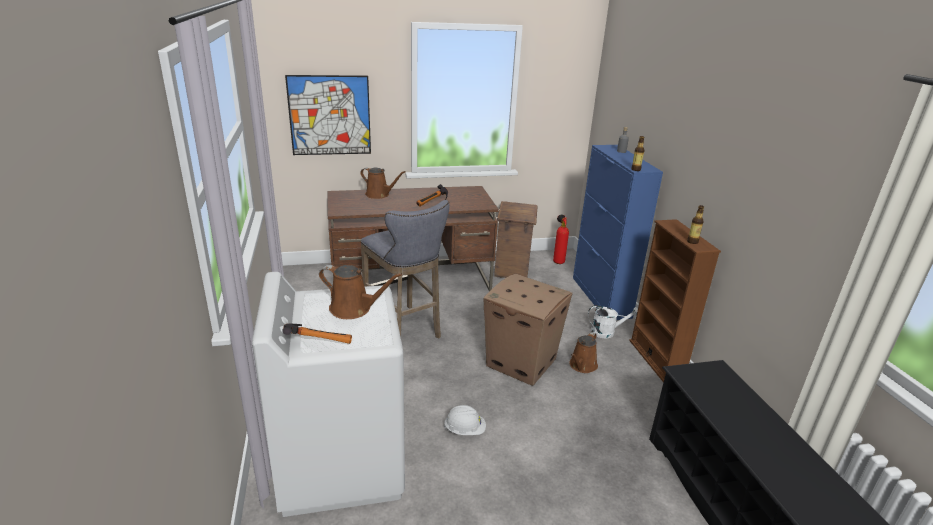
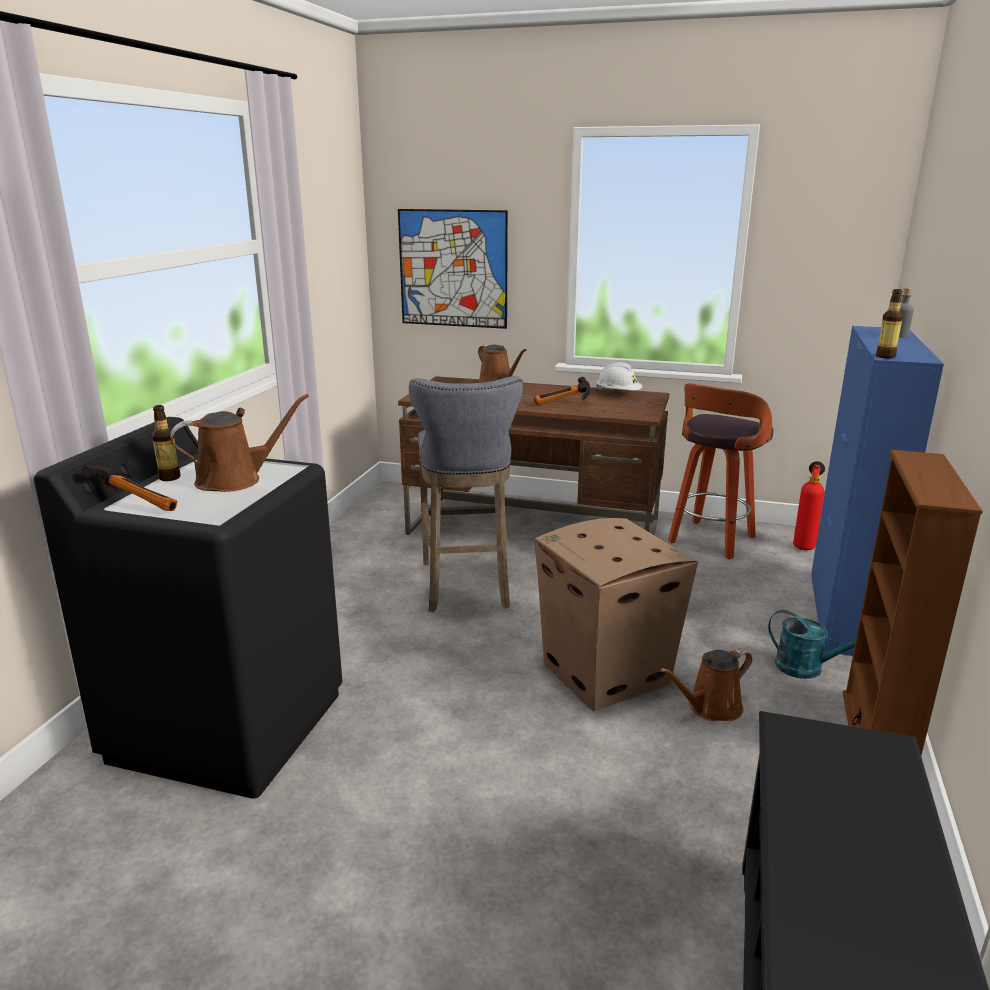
camera: 30 degrees right, 5 degrees down
white washing machine [252,272,405,517] -> black washing machine [34,417,342,799]
brown watering can [319,265,402,319] -> brown watering can turned 75 degrees counterclockwise [170,394,309,492]
white hard hat [444,405,486,435] -> white hard hat moved to [596,362,642,391]
crate [494,201,537,278] -> stool [668,383,774,559]
white watering can [588,305,638,338] -> turquoise watering can [768,610,856,679]
bottle [687,205,704,244] -> bottle moved to [152,405,181,481]

